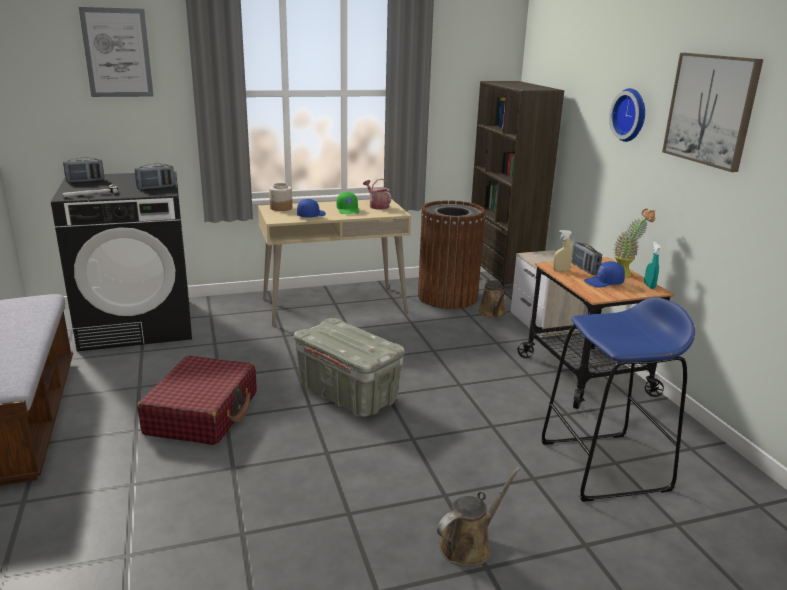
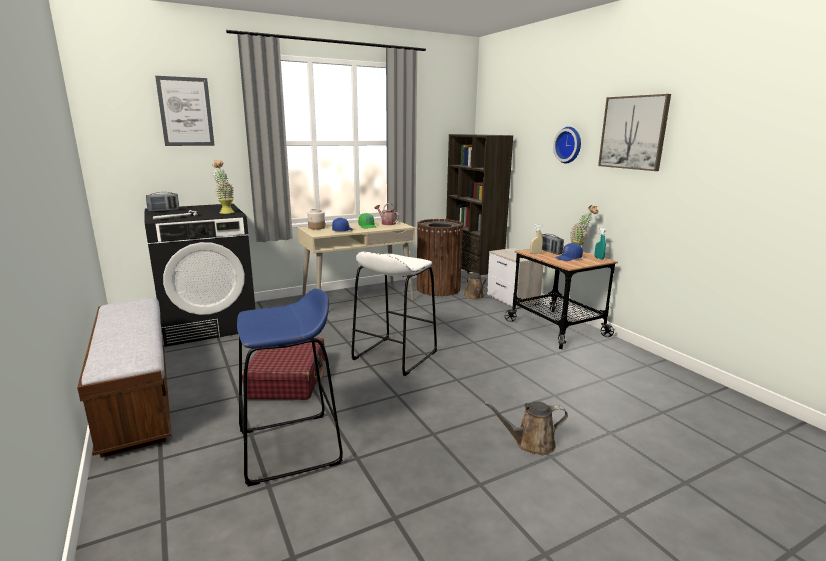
camera: 10 degrees left, 5 degrees down
radio [135,163,175,189] -> potted plant [212,160,234,214]
grey storage box [294,318,404,417] -> white stool [352,252,437,376]
brown watering can [437,467,521,566] -> brown watering can turned 135 degrees counterclockwise [484,401,568,455]
blue stool [541,297,695,502] -> blue stool moved to [237,288,343,486]

